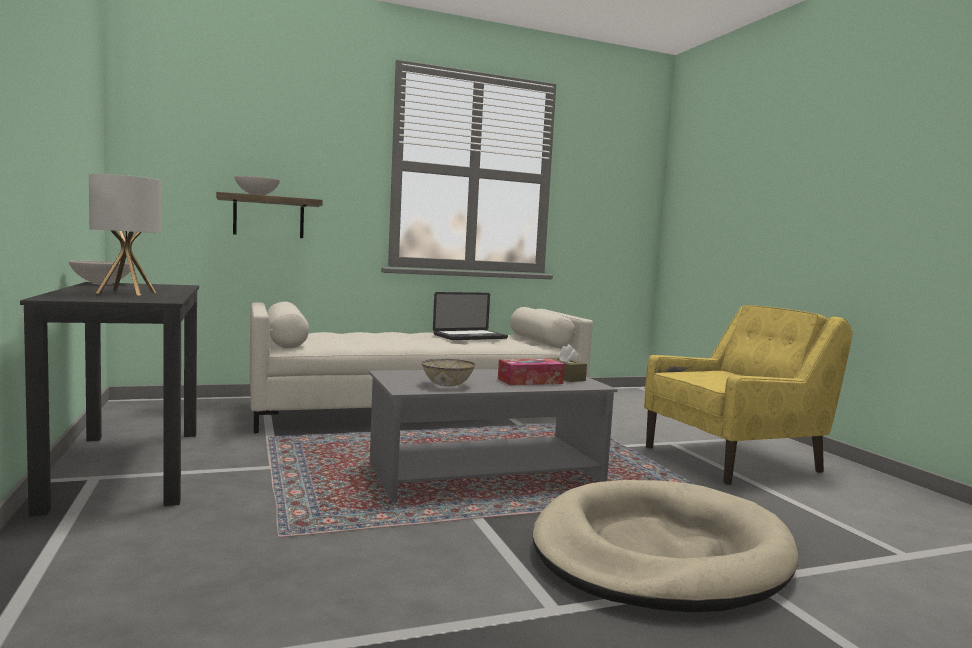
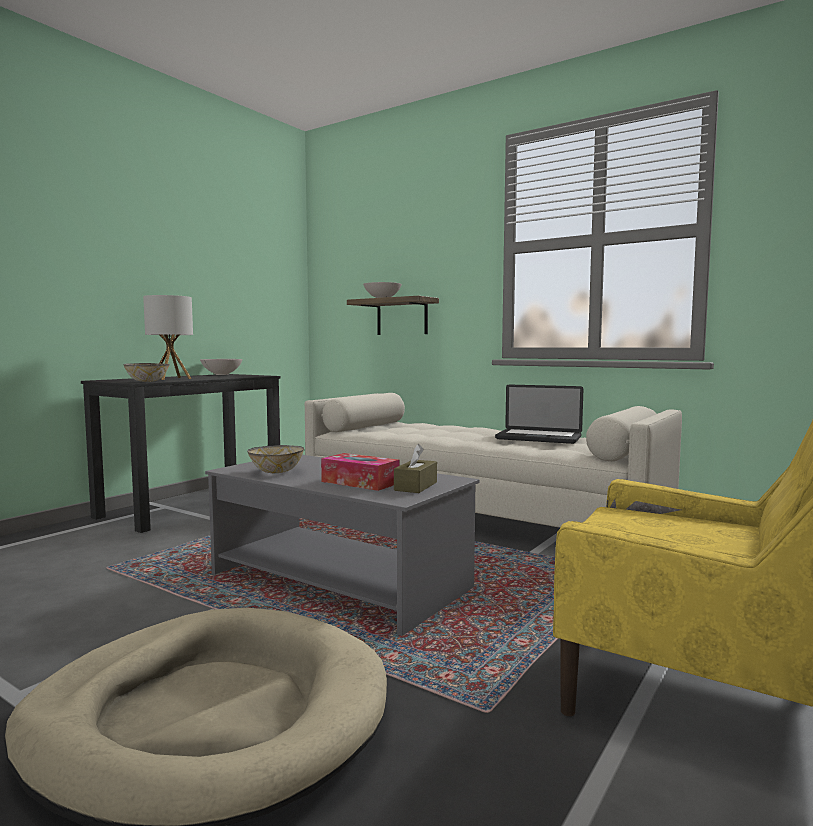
camera: 55 degrees right, 0 degrees up
none -> bowl [123,363,170,382]

